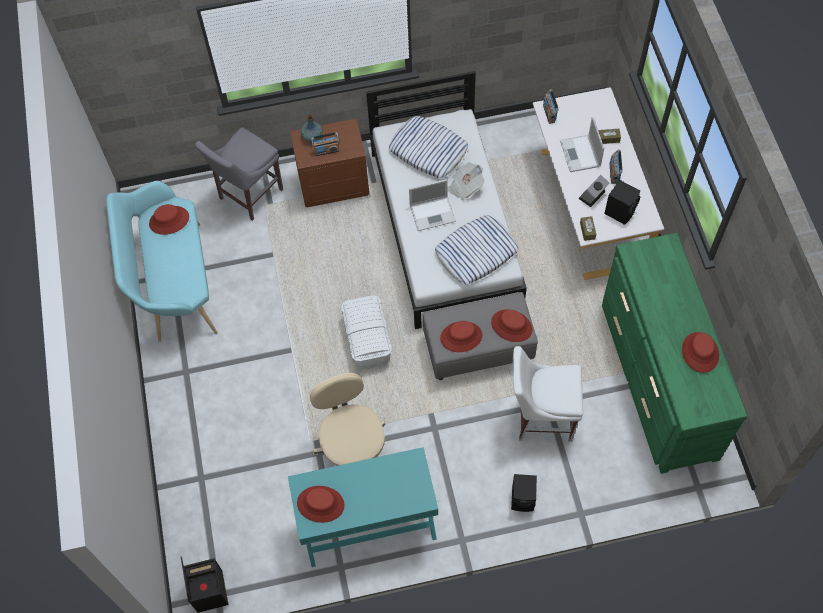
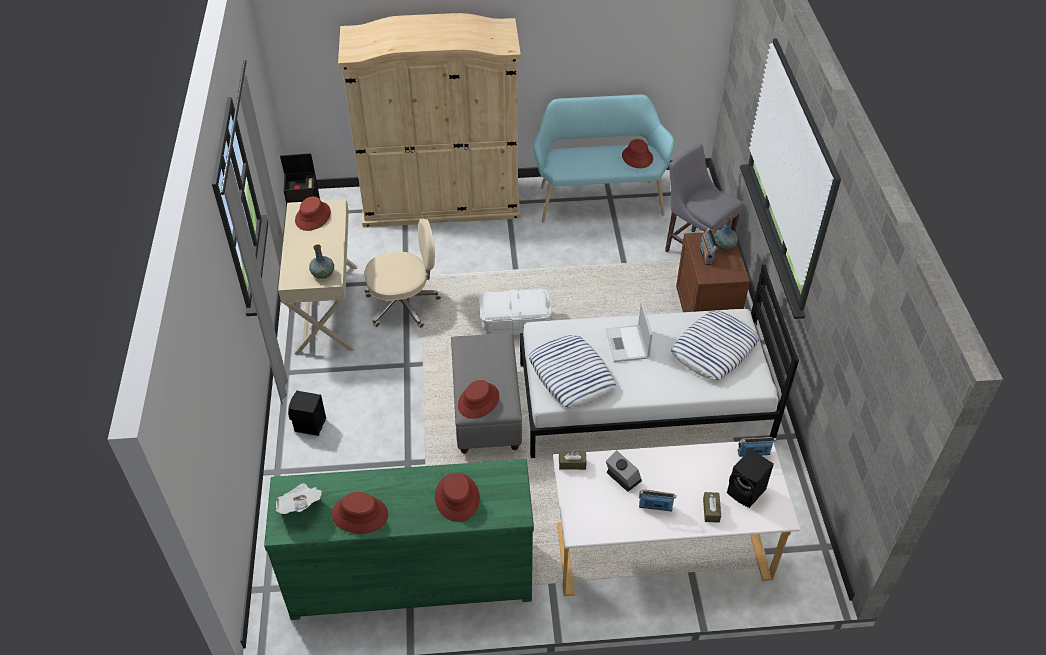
camera: 95 degrees right, 15 degrees down
turquoise desk [288,447,438,567] -> beige desk [278,199,357,354]
red hat [440,321,482,352] -> red hat moved to [435,473,480,522]
newspaper [448,162,484,200] -> newspaper moved to [276,483,322,514]
white chair [512,346,583,442] -> none
laptop [560,117,604,172] -> none
black speaker [604,180,641,225] -> black speaker moved to [727,449,774,508]
none -> vase [309,244,334,279]
none -> beige wardrobe [338,13,521,227]

